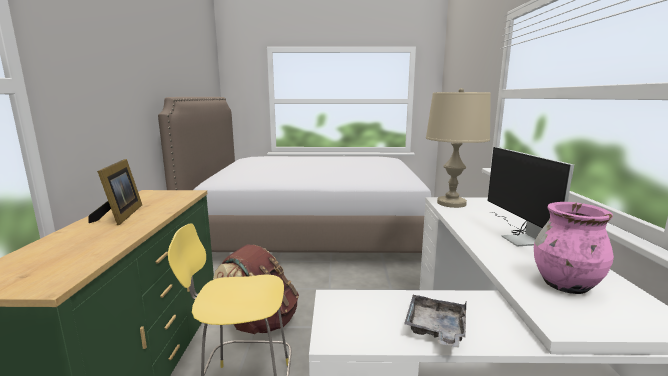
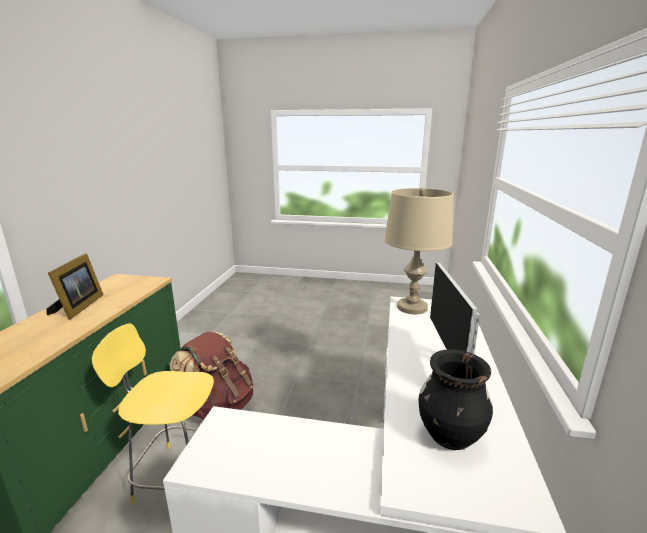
camera: 10 degrees right, 5 degrees up
bed [158,97,431,253] -> none
grey tray [404,295,467,348] -> none
pink vase [534,202,614,294] -> black vase [418,349,493,450]

